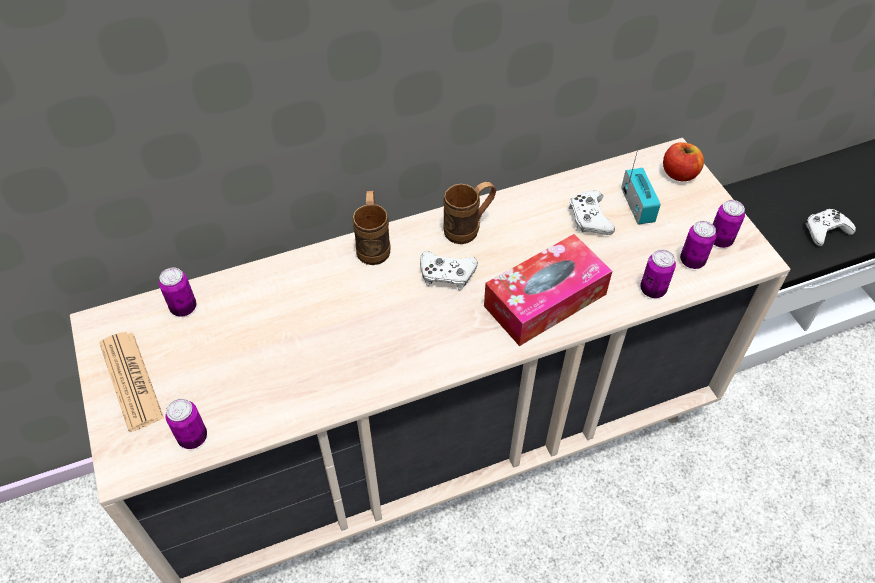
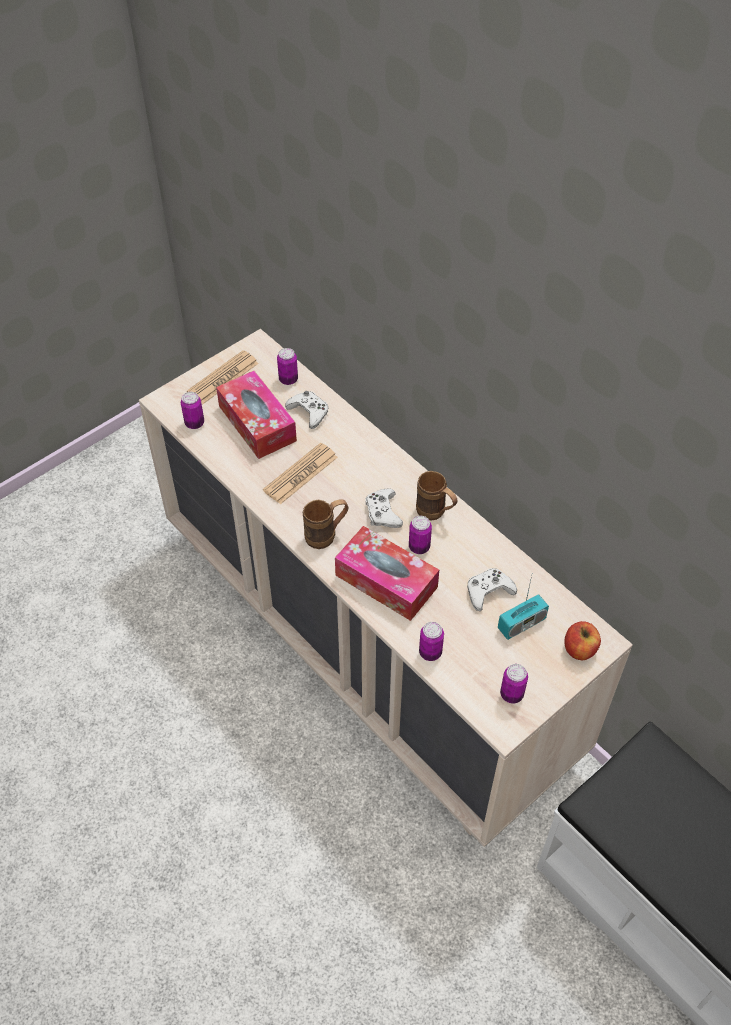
camera: 70 degrees right, 0 degrees up
brown mug [353,191,391,265] -> brown mug moved to [303,499,349,549]
can [680,221,716,269] -> can moved to [409,516,432,554]
white game controller [805,209,856,246] -> white game controller moved to [285,391,328,429]
none -> tissue box [216,371,297,459]
none -> newspaper [263,443,338,505]

